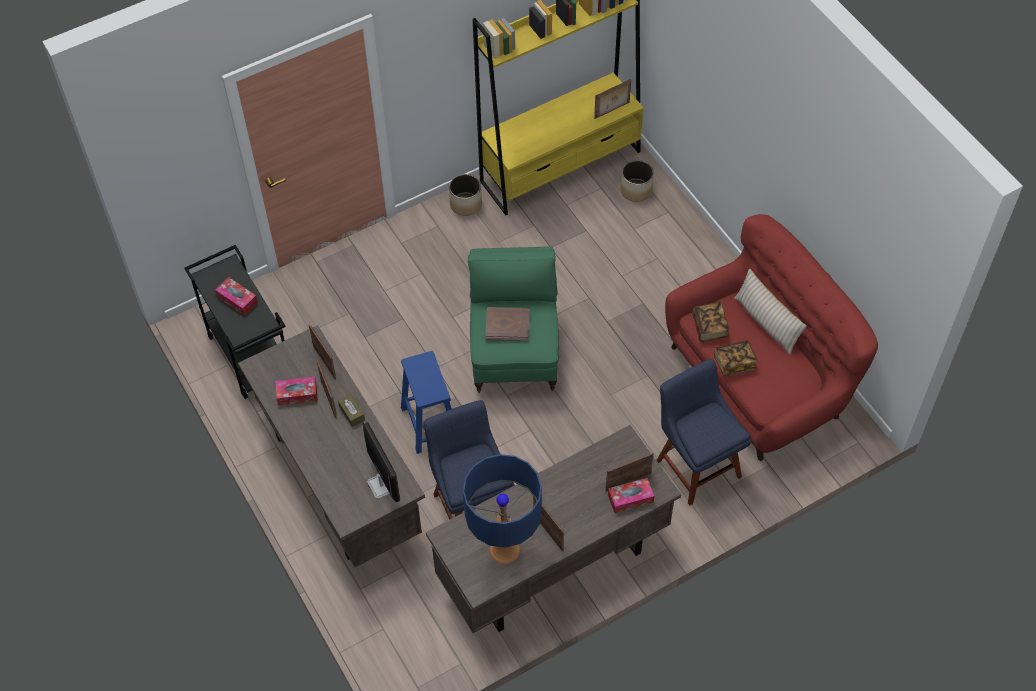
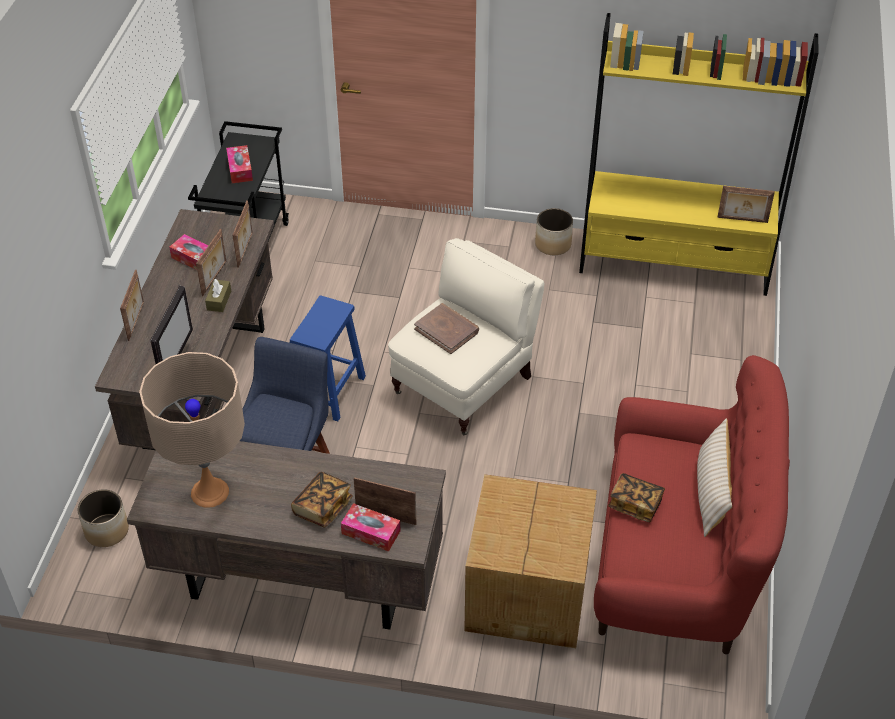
camera: 40 degrees right, 10 degrees down
blue table lamp [463,454,542,564] -> beige table lamp [139,352,245,508]
green armchair [468,247,559,393] -> beige armchair [388,238,544,435]
picture frame [533,496,564,552] -> picture frame moved to [120,269,144,341]
planter [621,160,654,202] -> planter moved to [78,489,129,547]
blue chair [656,359,751,506] -> cardboard box [464,474,597,648]
book [692,302,729,342] -> book moved to [291,472,353,528]

